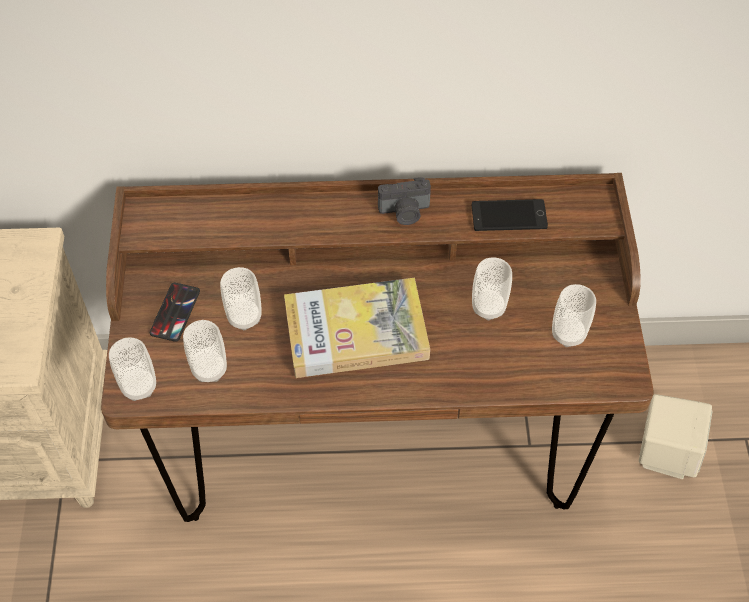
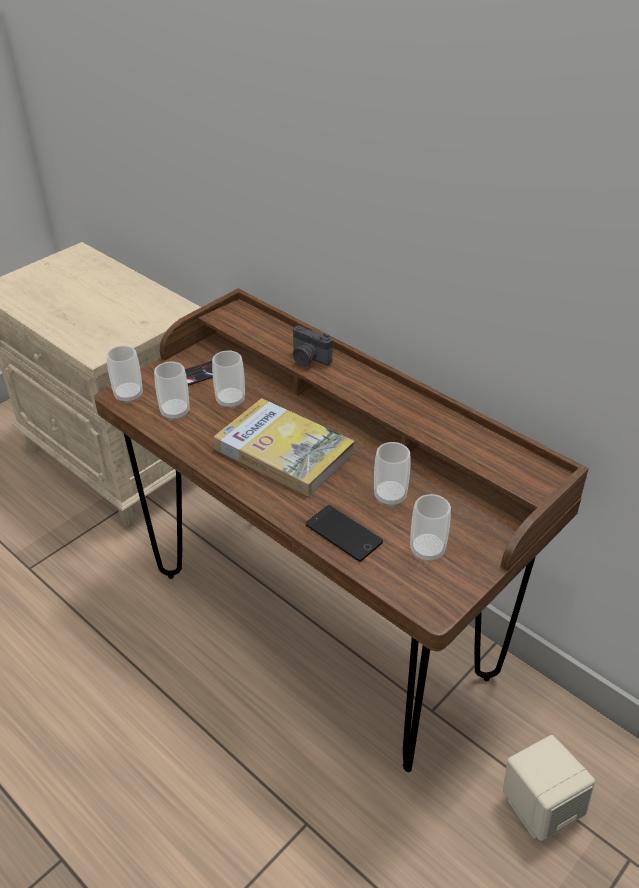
camera: 45 degrees right, 15 degrees down
camera [378,177,431,225] -> camera moved to [293,325,332,367]
phone [472,199,548,231] -> phone moved to [306,505,383,562]

